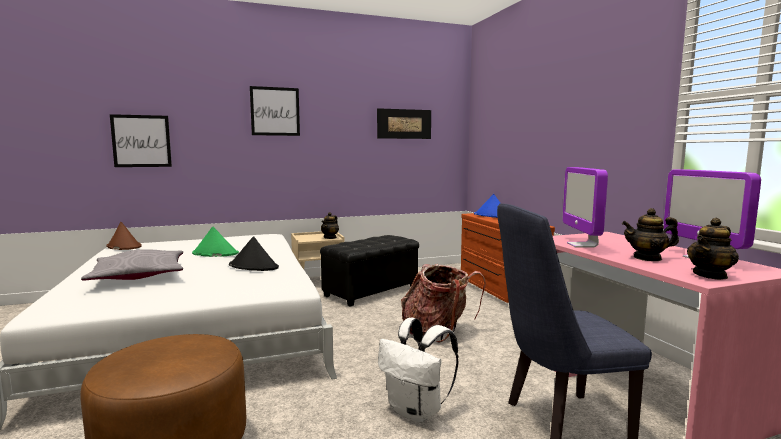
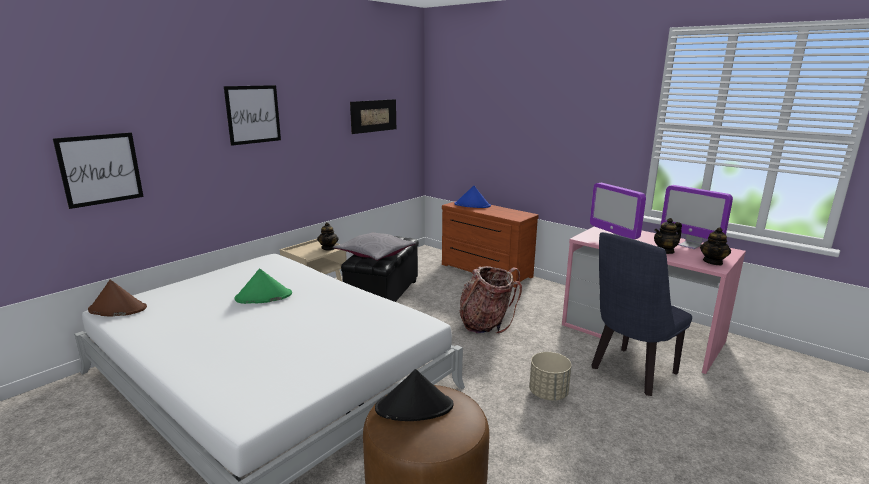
camera: 30 degrees left, 10 degrees up
grey pillow [81,249,183,280] -> grey pillow moved to [333,232,416,261]
black hat [229,236,279,271] -> black hat moved to [375,369,453,421]
white backpack [378,318,459,423] -> beige planter [529,352,572,401]

